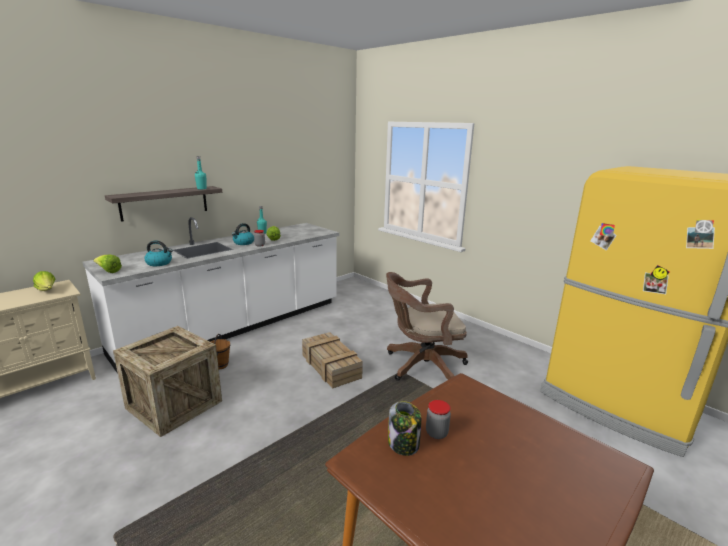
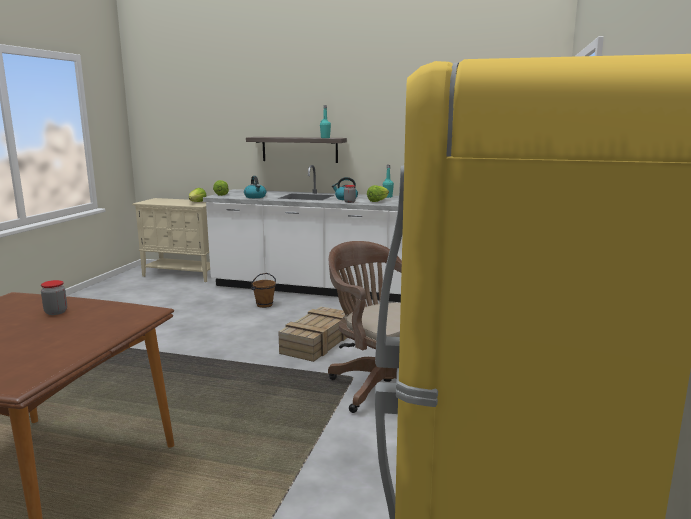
camera: 60 degrees right, 5 degrees down
crate [113,326,222,437] -> none
jar [388,401,421,456] -> none

